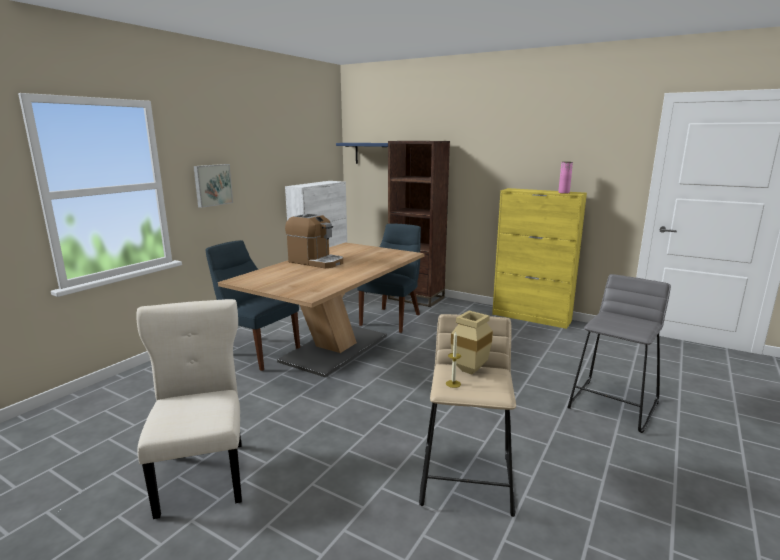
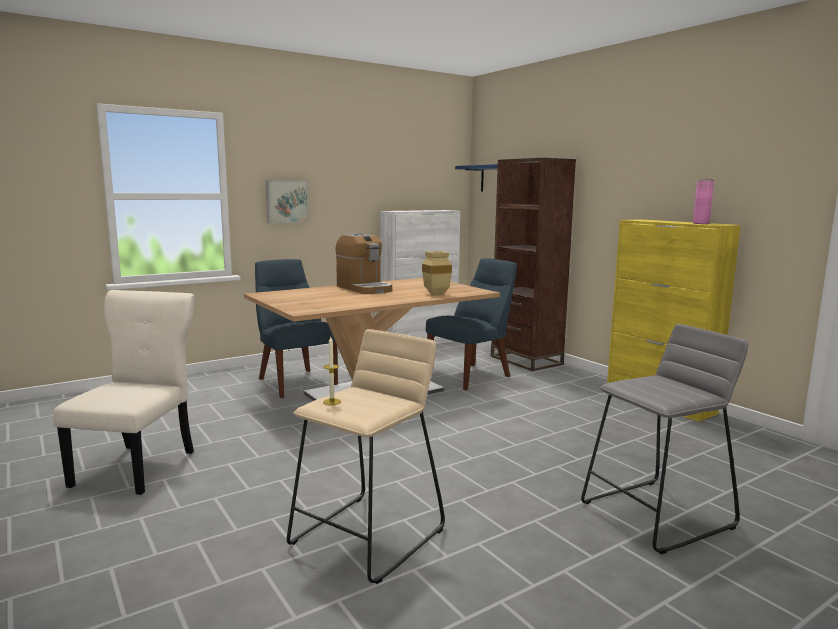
camera: 25 degrees right, 5 degrees down
beige vase [451,311,493,375] -> beige vase moved to [422,251,452,295]

